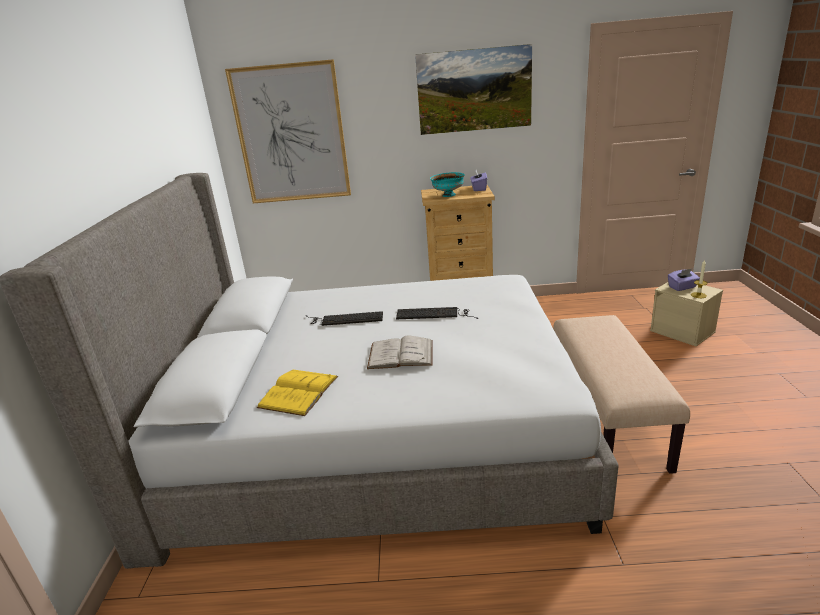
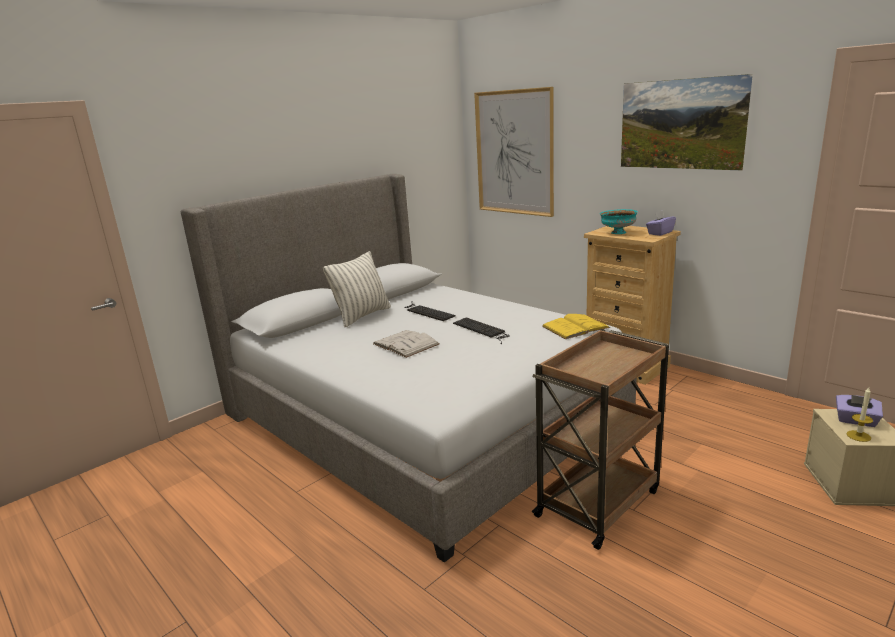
camera: 45 degrees right, 5 degrees down
yellow book [257,370,338,416] -> yellow book moved to [542,314,610,339]
beige bench [553,315,690,474] -> brown cart [531,329,669,550]
none -> pillow [323,251,391,327]

